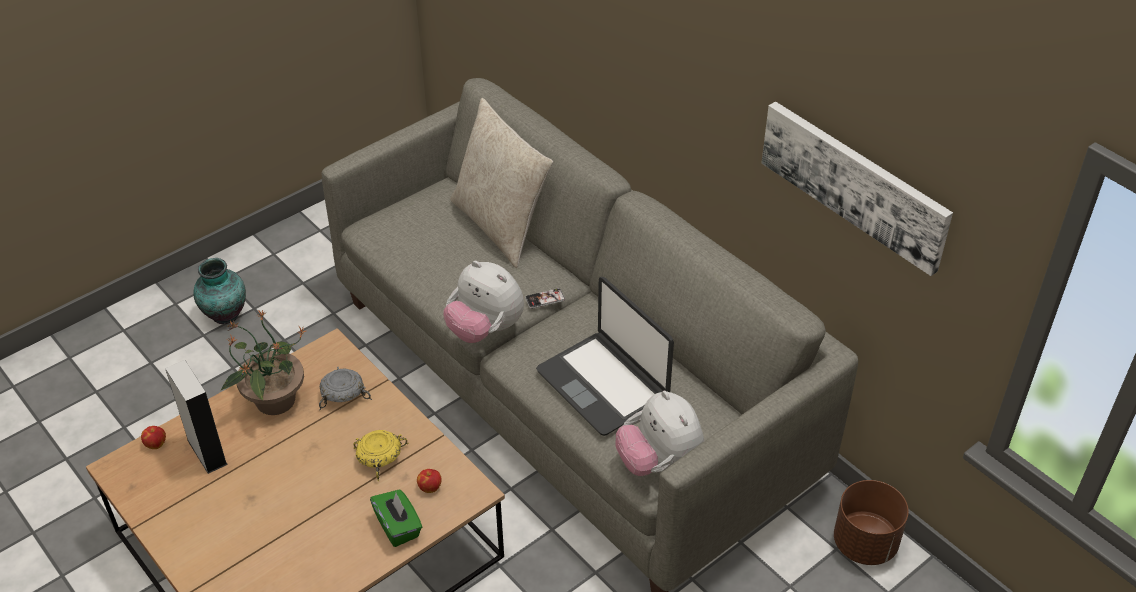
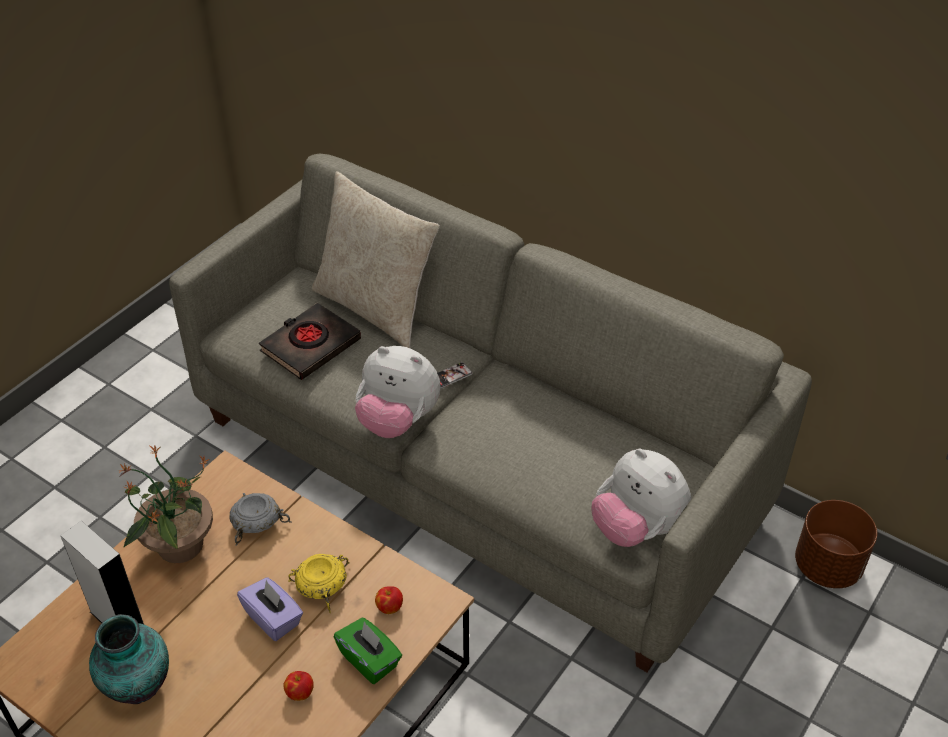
camera: 15 degrees left, 0 degrees up
apple [141,426,166,449] -> apple moved to [283,671,314,701]
vase [193,258,246,324] -> vase moved to [89,614,169,704]
laptop [536,277,674,436] -> none
picture [762,102,953,276] -> none
none -> purple tissue box [237,577,303,641]
none -> black book [259,303,361,380]

